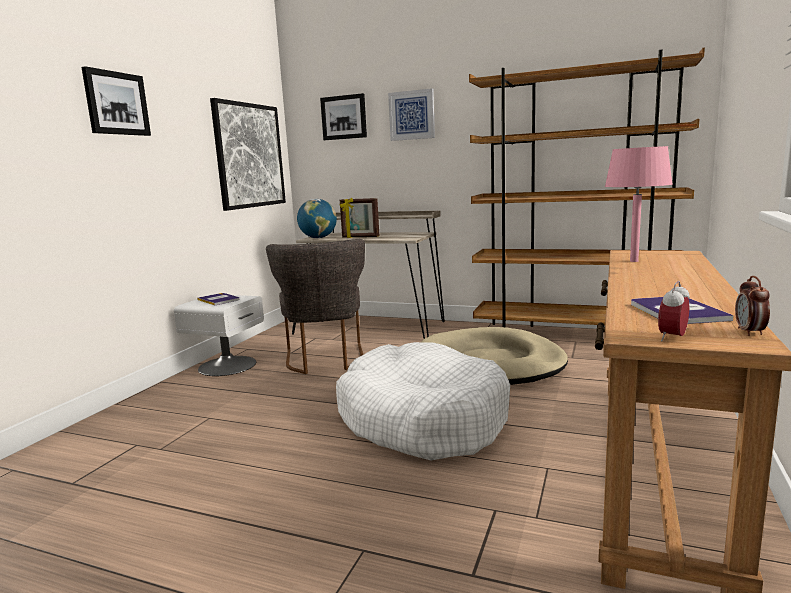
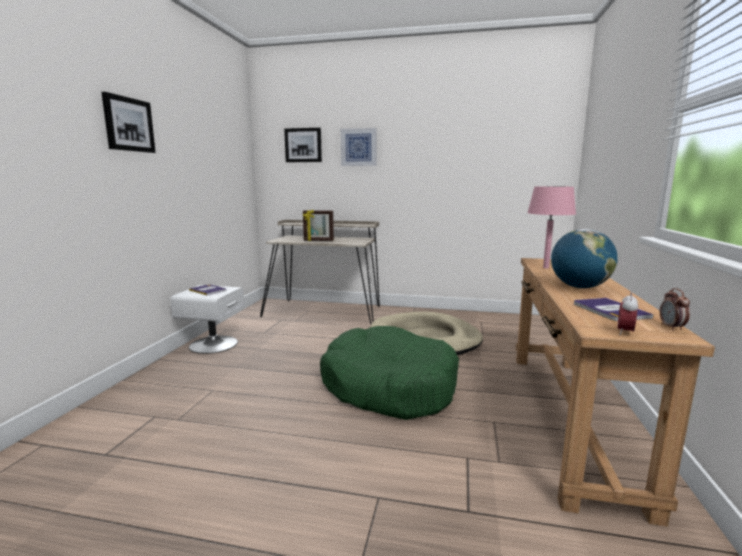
camera: 10 degrees left, 0 degrees up
picture [210,98,286,211] -> none
grey chair [266,239,365,374] -> none
globe [297,199,337,238] -> globe moved to [551,229,618,288]
white dog bed [336,342,510,460] -> green dog bed [320,326,459,420]
brown bookcase [469,48,705,327] -> none

